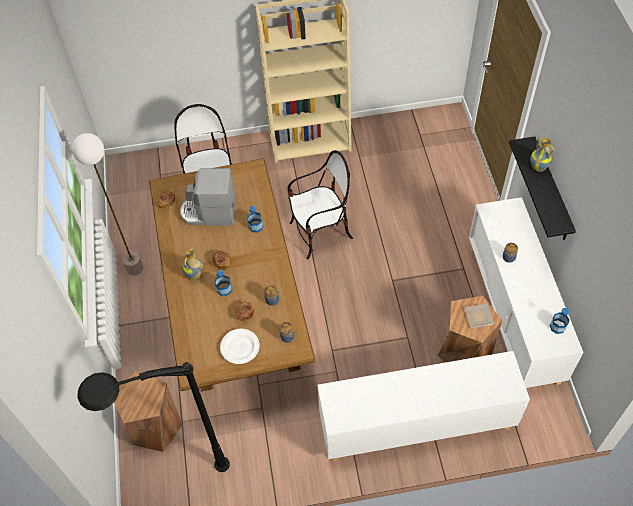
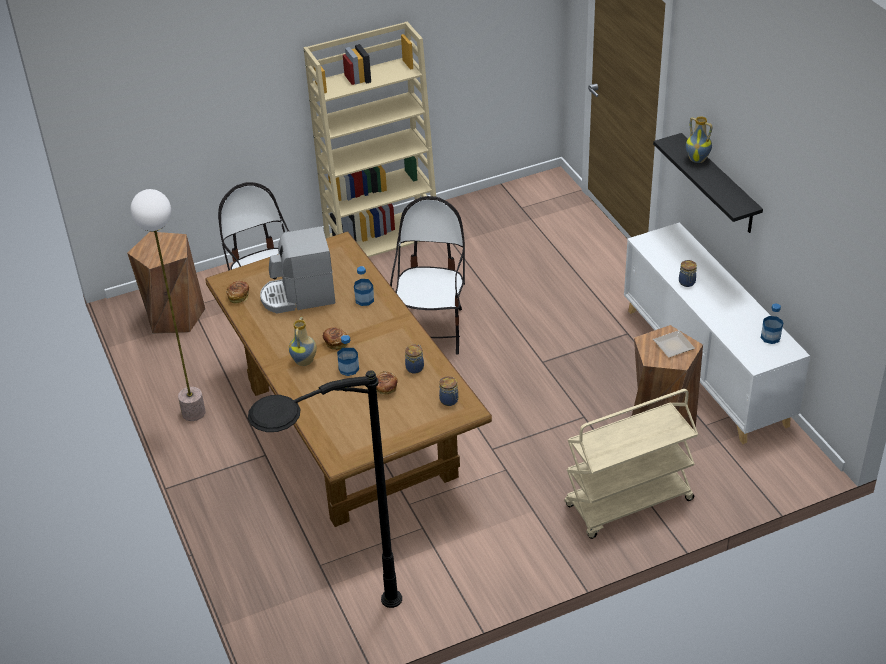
camera: 15 degrees left, 15 degrees down
brown stool [114,371,183,452] -> brown stool moved to [127,232,205,334]
white plate [220,329,260,364] -> none
chair [288,150,353,259] -> chair turned 45 degrees counterclockwise [390,196,465,354]
white cabinet [318,351,530,461] -> beige cart [564,389,698,539]

